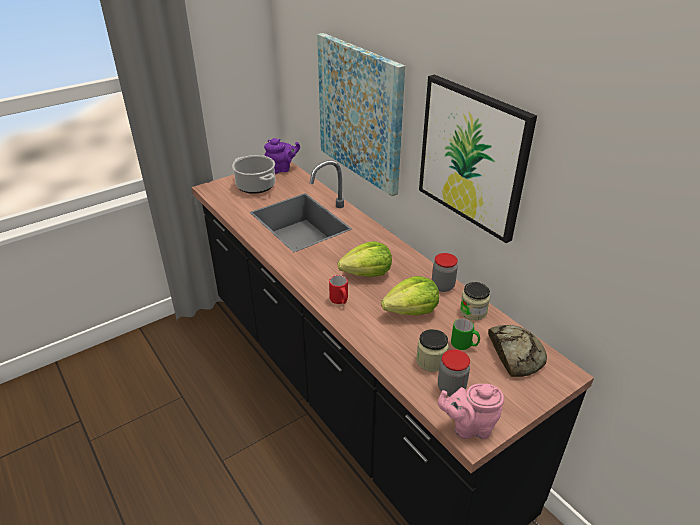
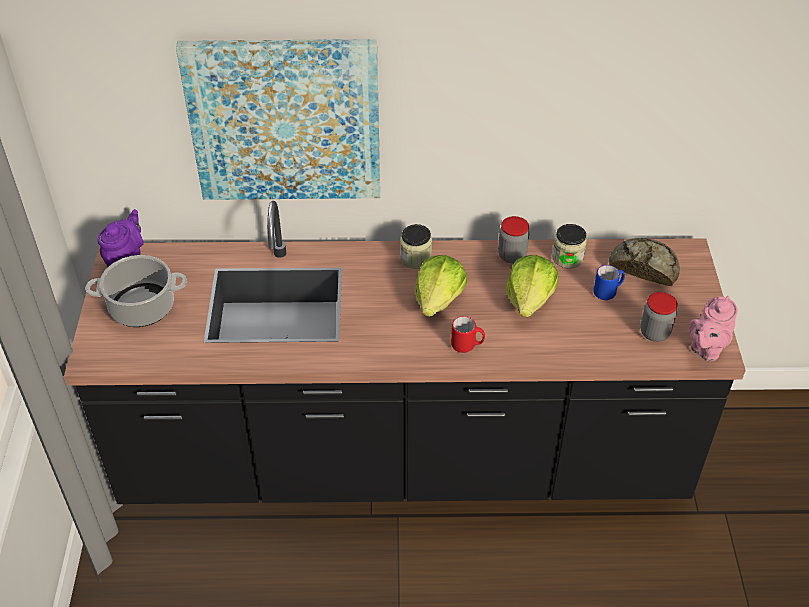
camera: 55 degrees left, 10 degrees up
jar [416,329,449,372] -> jar moved to [400,224,432,269]
picture [419,75,537,243] -> none
green mug [451,318,480,350] -> blue mug [593,265,625,300]

